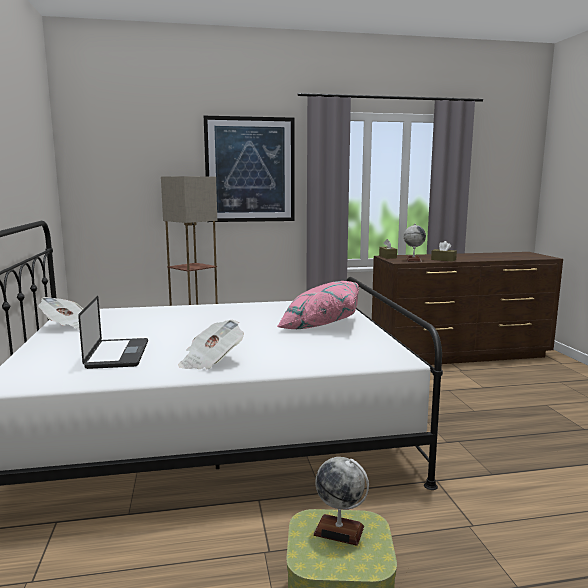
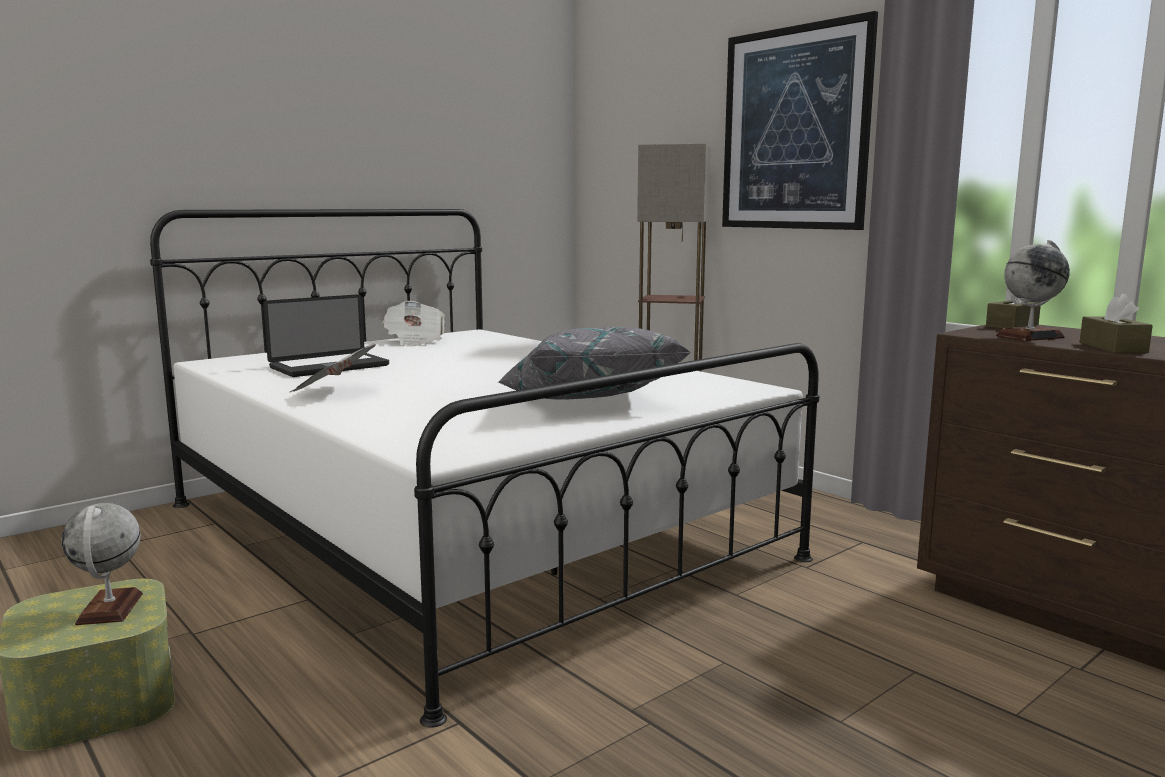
camera: 60 degrees right, 0 degrees up
pink pillow [277,281,359,329] -> grey pillow [497,327,691,400]

